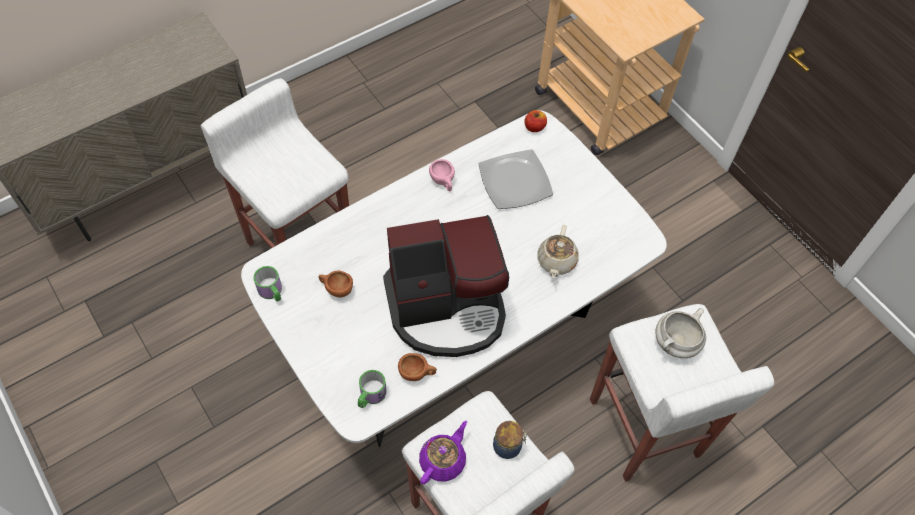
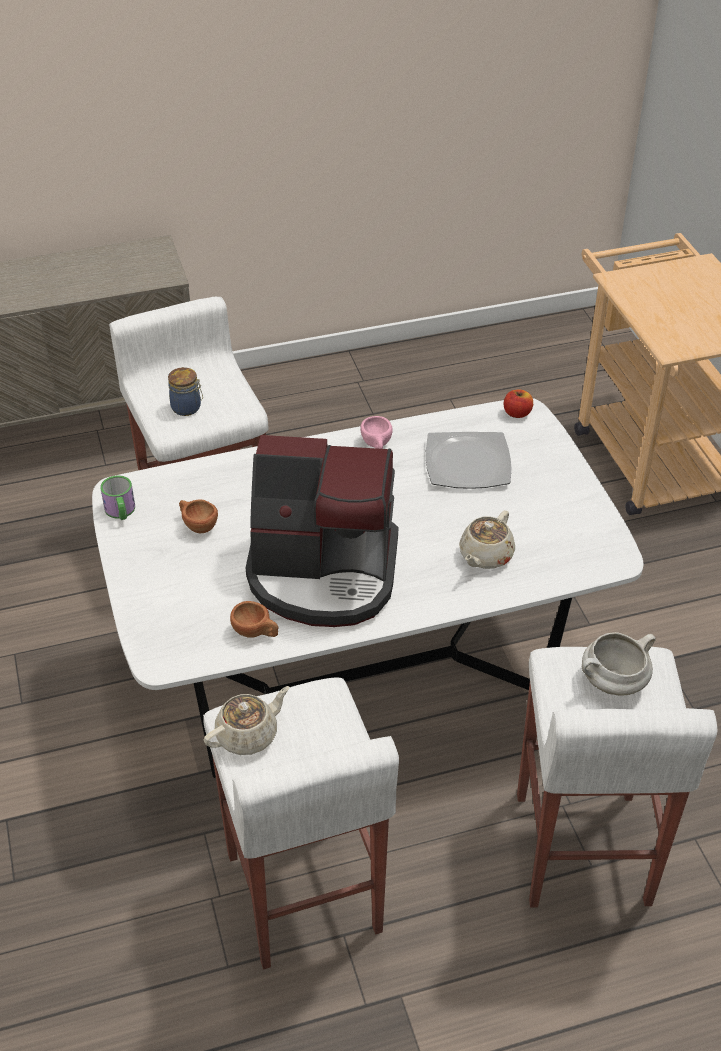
camera: 20 degrees right, 15 degrees down
mug [358,370,387,409] -> none
purple teapot [419,421,467,485] -> beige teapot [204,686,290,755]
jar [493,421,527,459] -> jar moved to [168,367,203,416]

